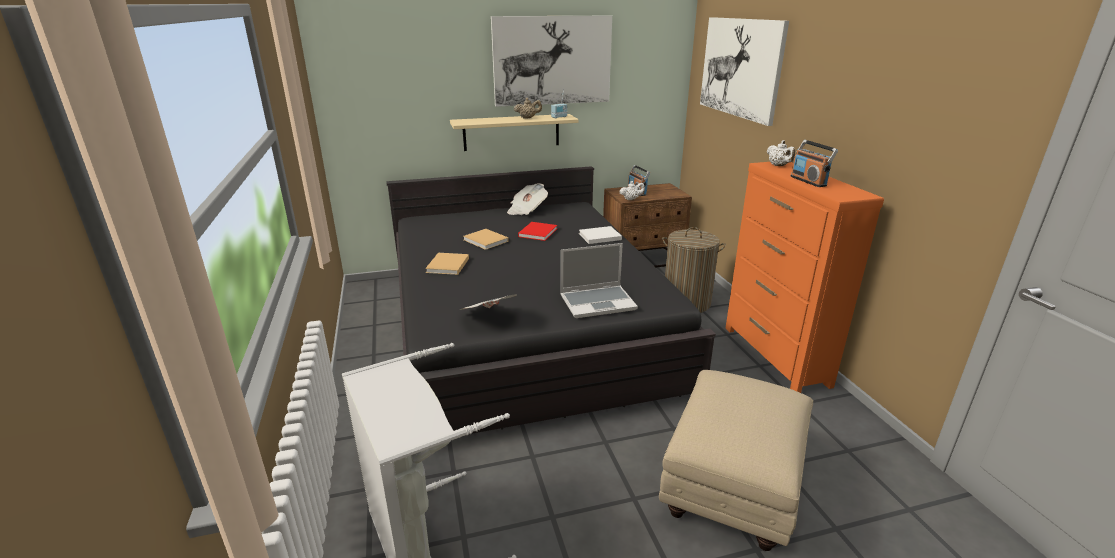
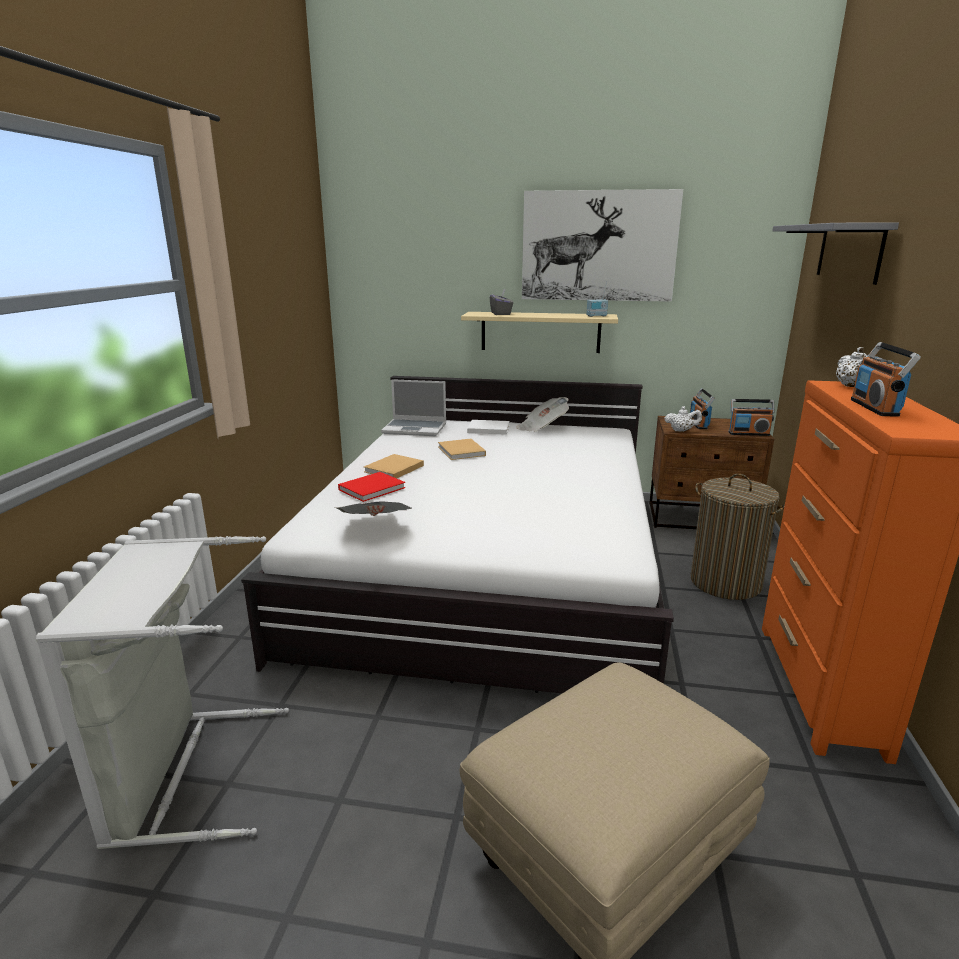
camera: 25 degrees right, 5 degrees down
black bed [386,166,716,434] -> white bed [241,376,674,693]
beige teapot [514,98,542,119] -> none
red book [518,222,557,241] -> red book moved to [338,472,406,502]
laptop [560,243,638,318] -> laptop moved to [381,379,446,436]
white book [579,226,622,244] -> white book moved to [467,420,510,435]
picture [700,17,789,126] -> grey shelf [772,222,899,285]
none -> grey tissue box [490,289,513,315]
none -> radio [729,399,775,436]

